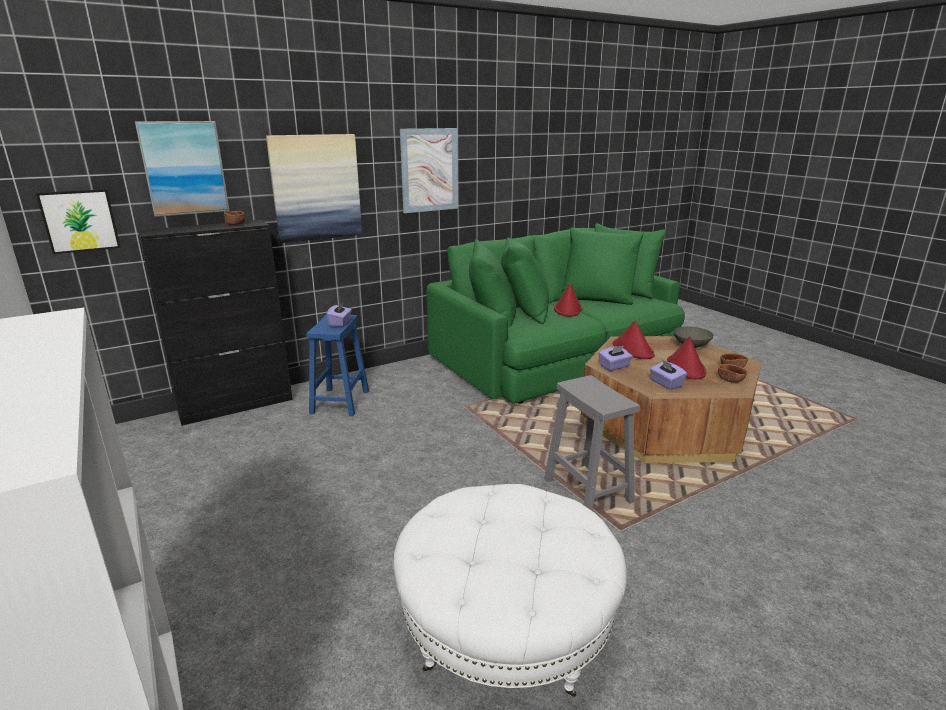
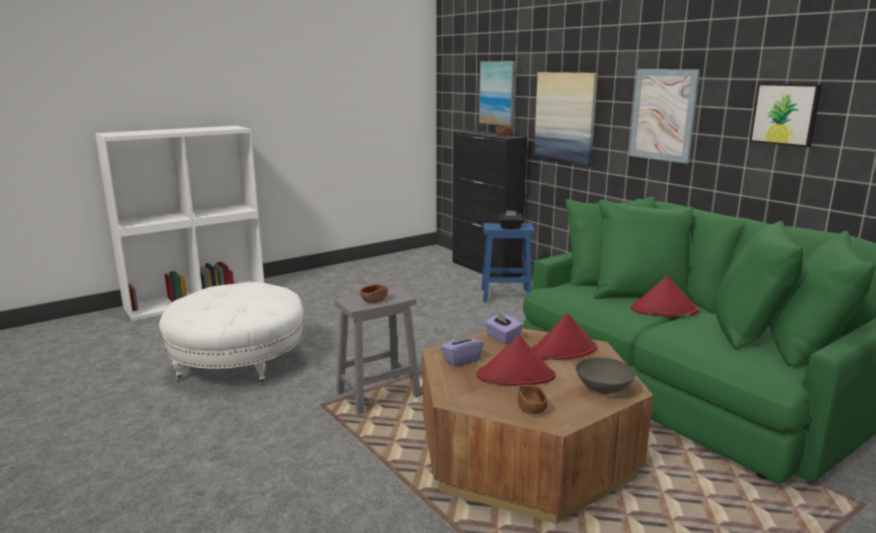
camera: 85 degrees right, 5 degrees down
picture [36,189,121,254] -> picture moved to [749,83,822,147]
purple tissue box [326,302,352,327] -> black tissue box [499,210,523,229]
brown bowl [718,364,748,383] -> brown bowl moved to [360,284,388,303]

